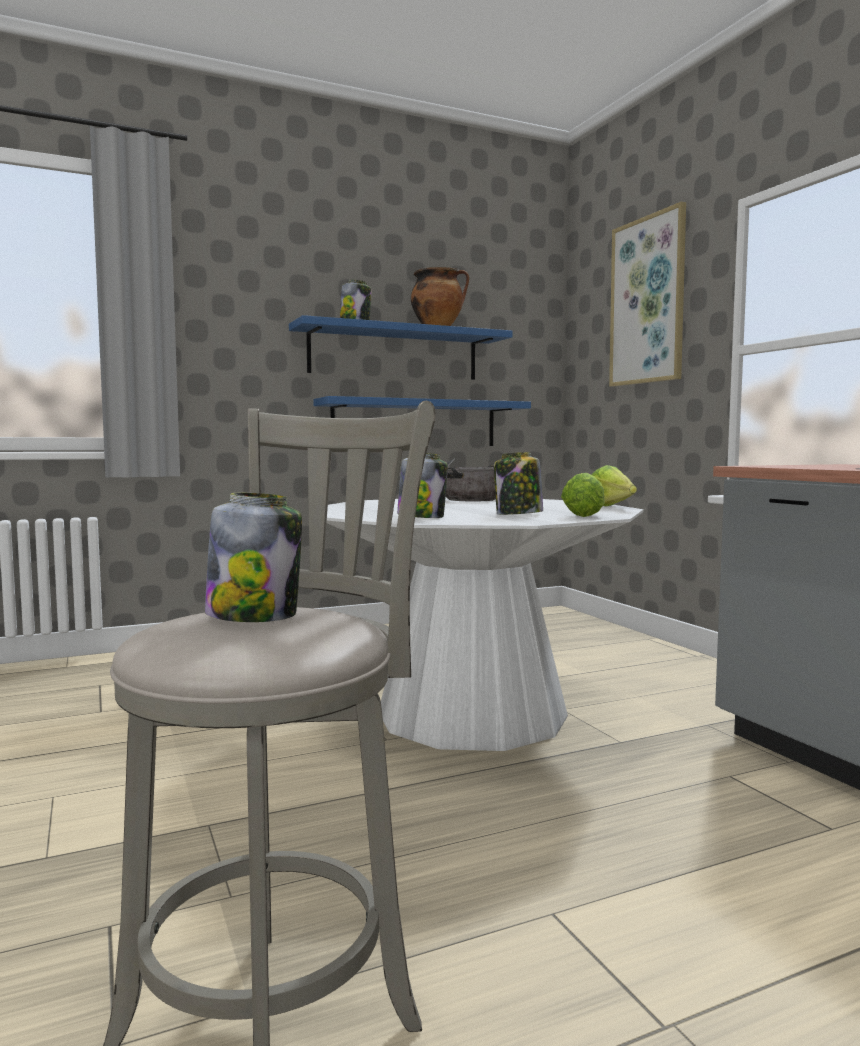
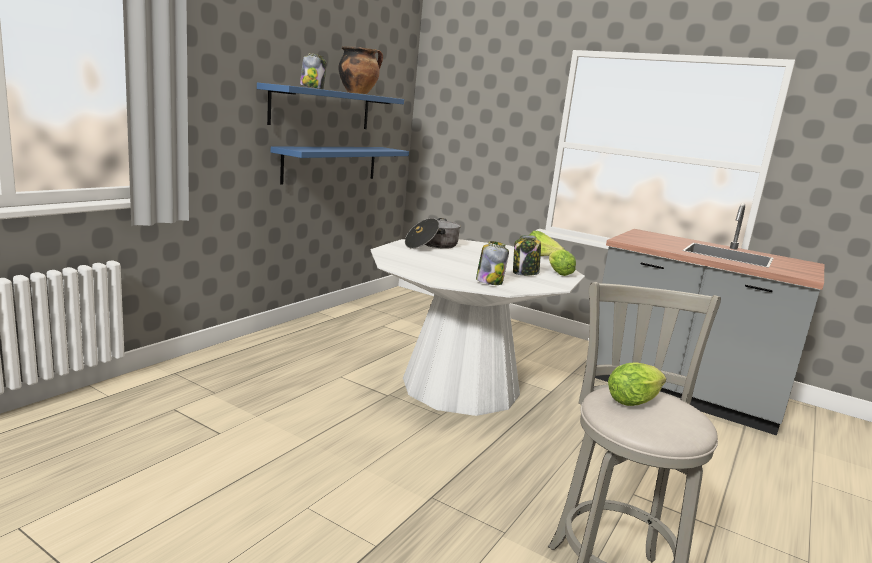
camera: 35 degrees left, 10 degrees up
jar [205,493,302,622] -> lettuce [608,362,666,406]
picture [609,202,686,387] -> none

